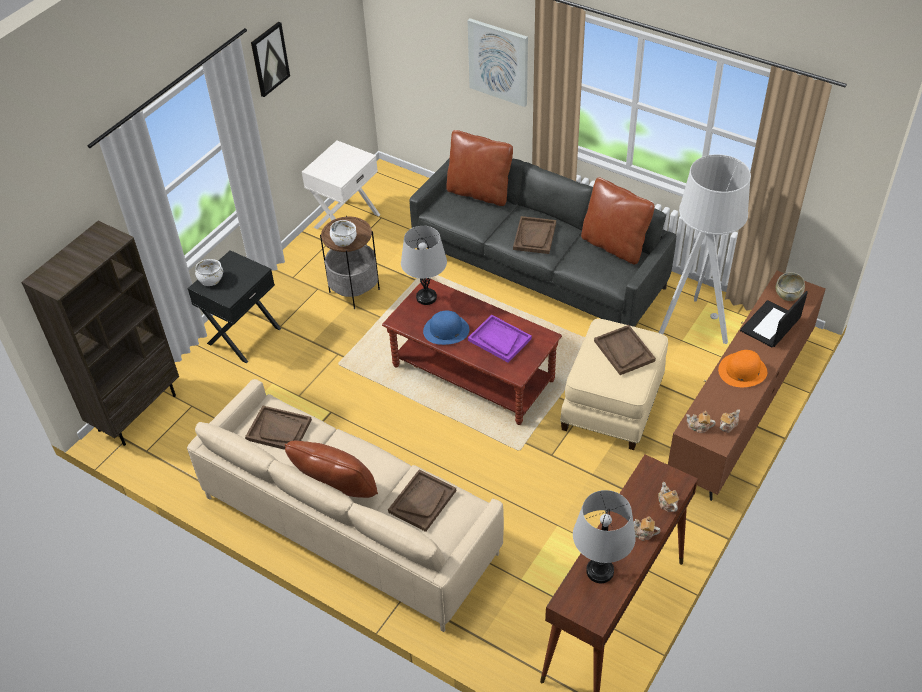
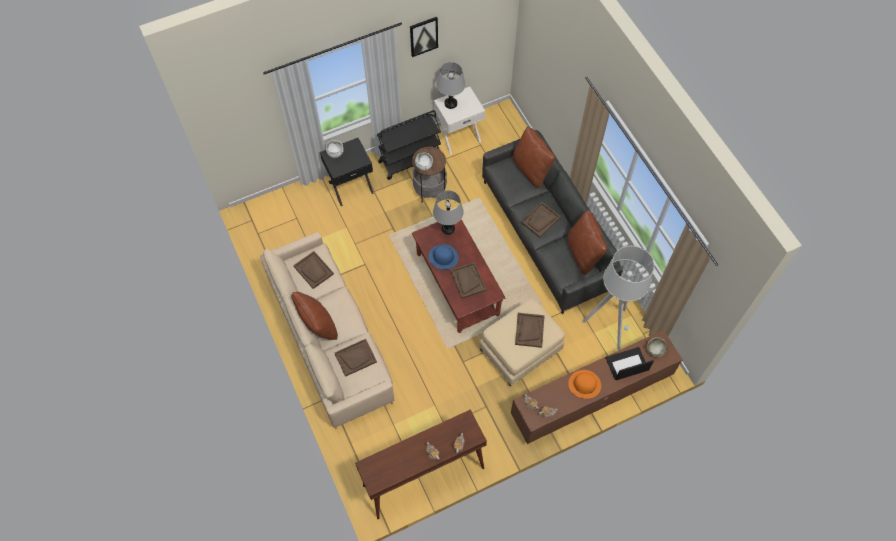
camera: 30 degrees right, 15 degrees up
brown bookcase [21,221,179,446] -> none
picture [468,18,528,107] -> none
purple tray [468,314,532,363] -> brown tray [450,262,486,299]
grey table lamp [573,490,636,583] -> grey table lamp moved to [437,62,465,109]
none -> black cart [377,110,441,180]

